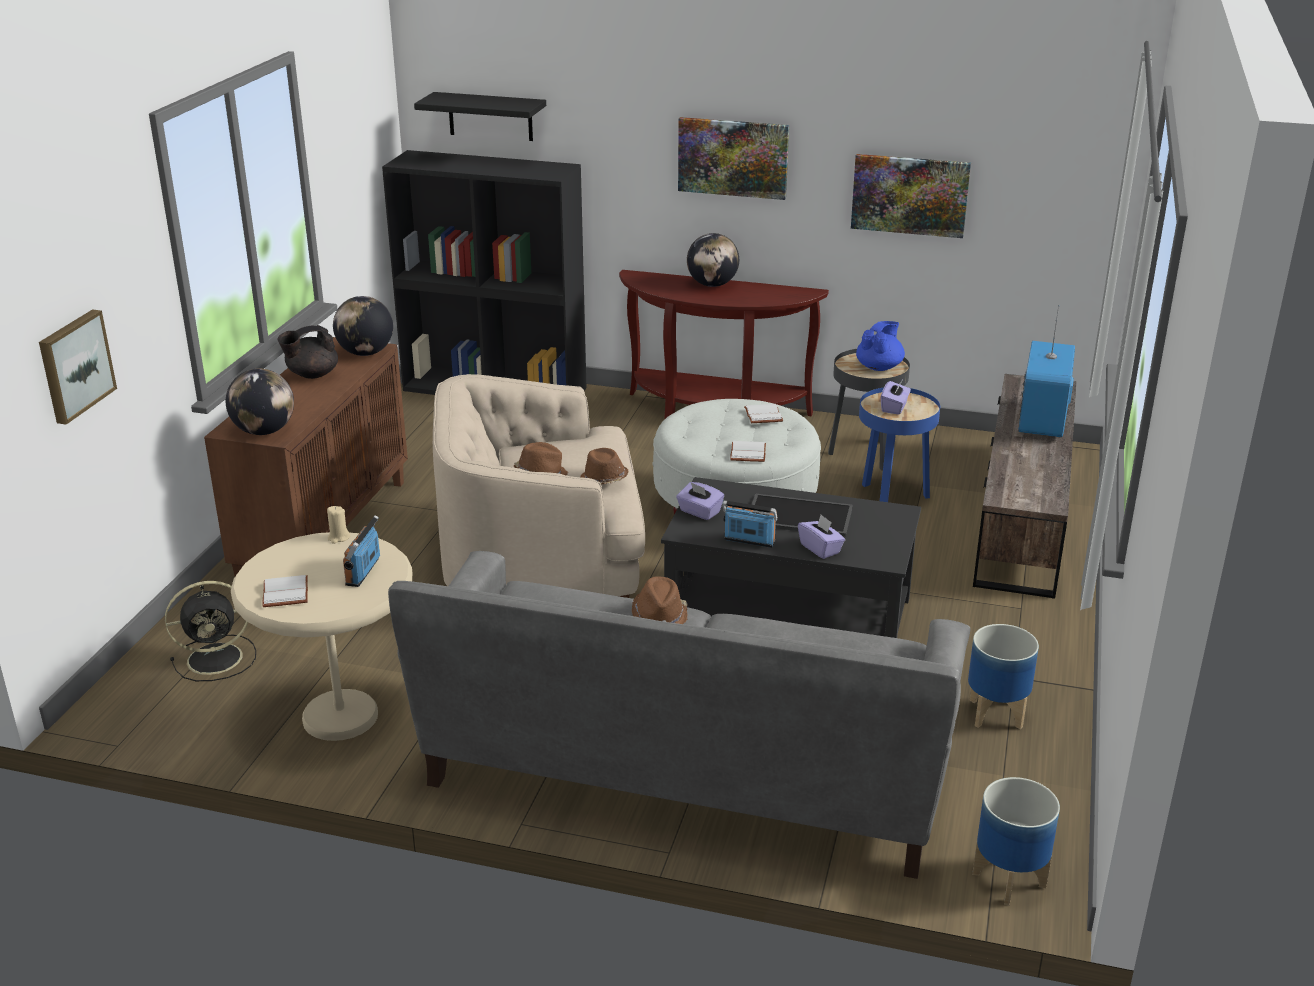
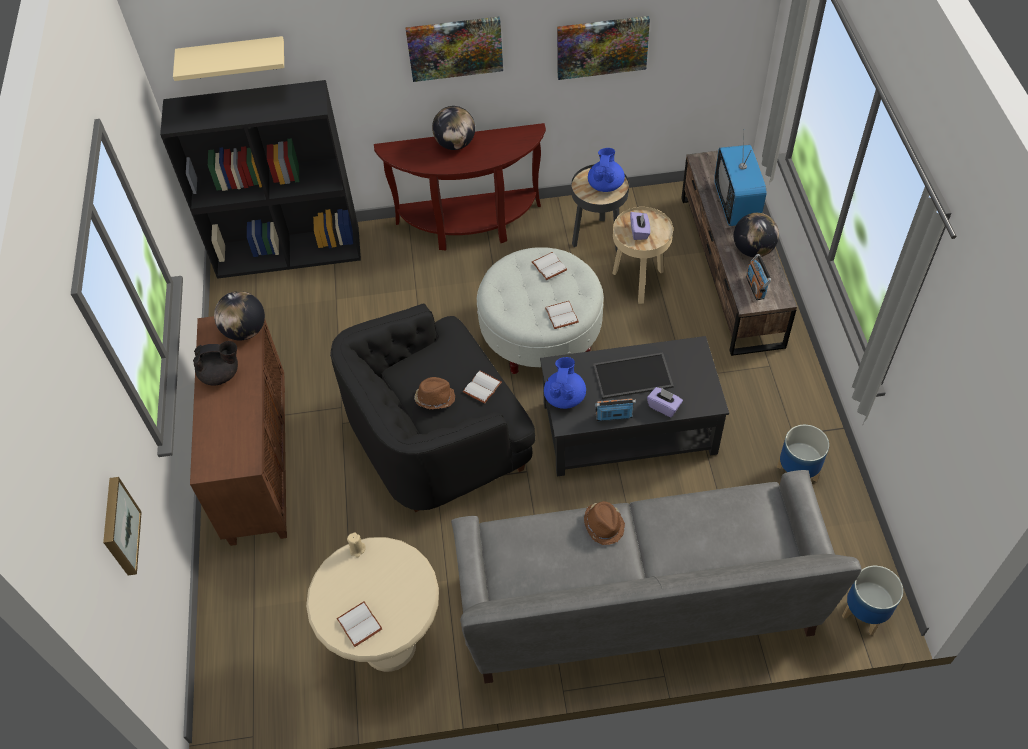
camera: 20 degrees left, 25 degrees up
black fan [165,581,256,681] -> none
globe [226,369,294,435] -> globe moved to [734,213,779,257]
black teapot [277,325,338,379] -> black teapot turned 135 degrees counterclockwise [193,341,238,386]
radio [343,515,380,587] -> radio moved to [746,254,771,300]
black shelf [414,92,546,141] -> beige shelf [173,36,284,81]
beige armchair [433,374,645,598] -> black armchair [330,303,535,513]
brown hat [580,448,628,485] -> white book [463,371,502,404]
purple tissue box [676,482,724,520] -> blue teapot [544,357,586,409]
blue side table [859,388,940,502] -> beige side table [612,207,673,304]

